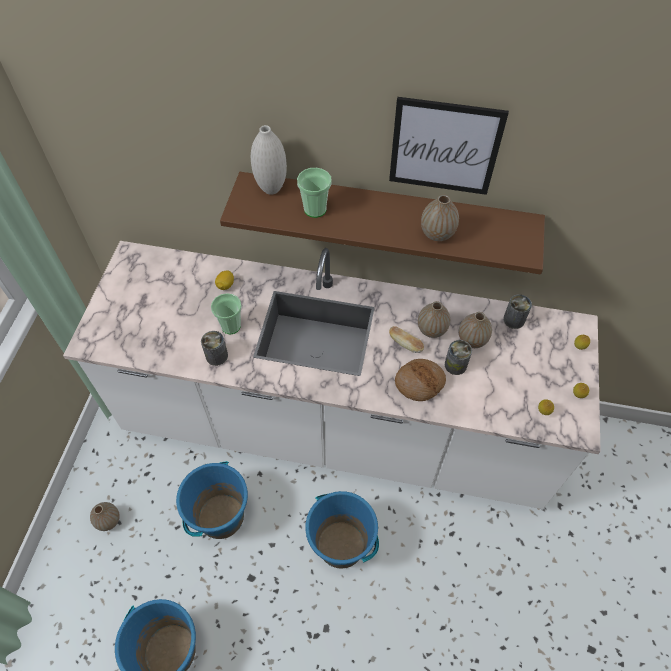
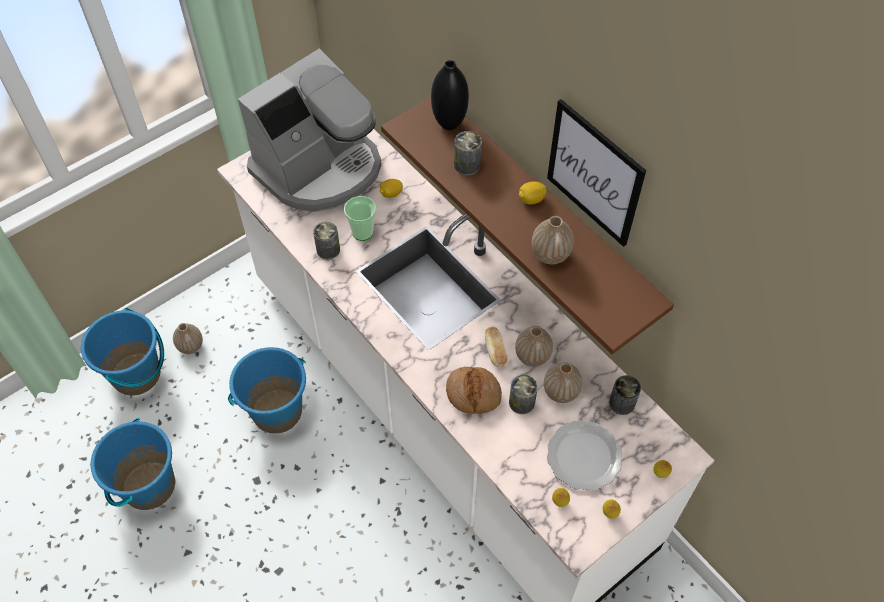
camera: 40 degrees right, 0 degrees up
white vase [251,125,287,195] -> black vase [431,60,469,130]
cup [297,168,332,218] -> can [454,131,482,175]
blue bucket [305,491,379,569] -> blue bucket moved to [81,308,164,396]
none -> coffee machine [238,49,382,212]
none -> lemon [519,181,547,204]
none -> plate [547,421,622,491]

